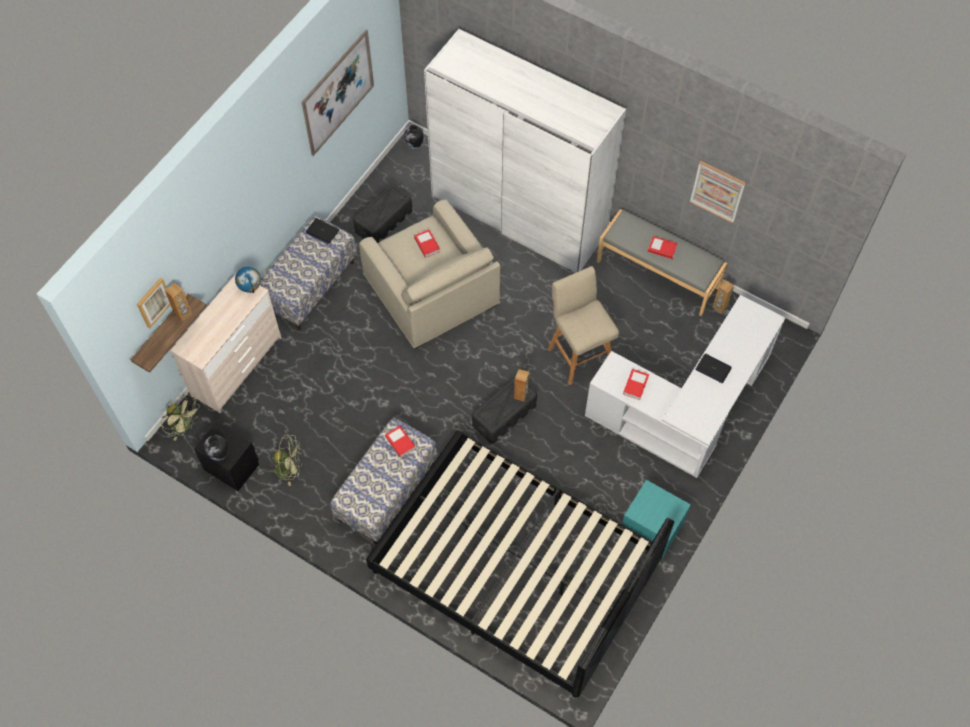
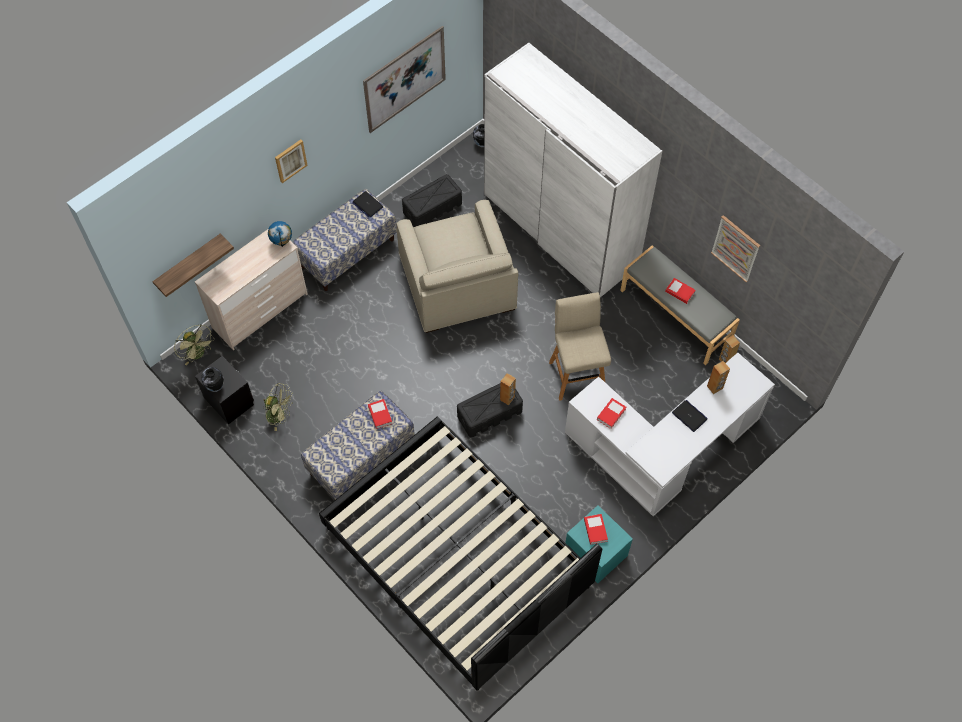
camera: 15 degrees right, 0 degrees up
picture [137,277,171,328] -> picture moved to [275,140,308,183]
brown speaker [165,283,192,321] -> brown speaker moved to [707,361,730,394]
book [414,230,440,258] -> book moved to [584,514,608,545]

